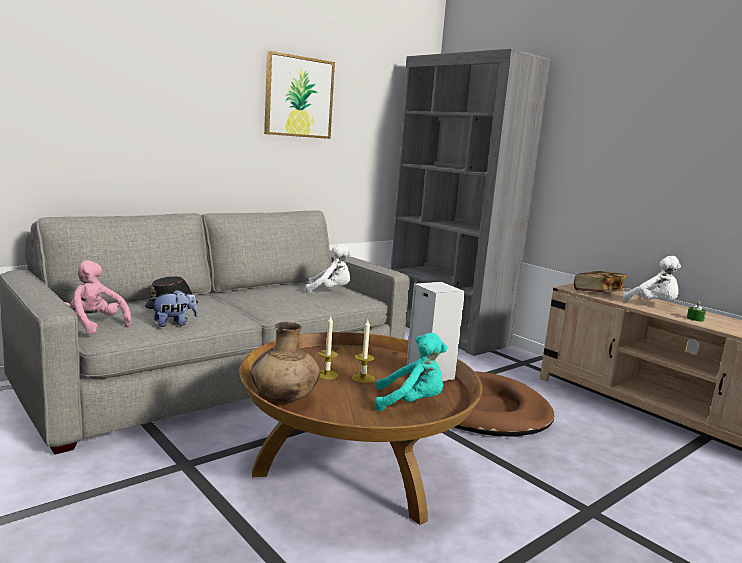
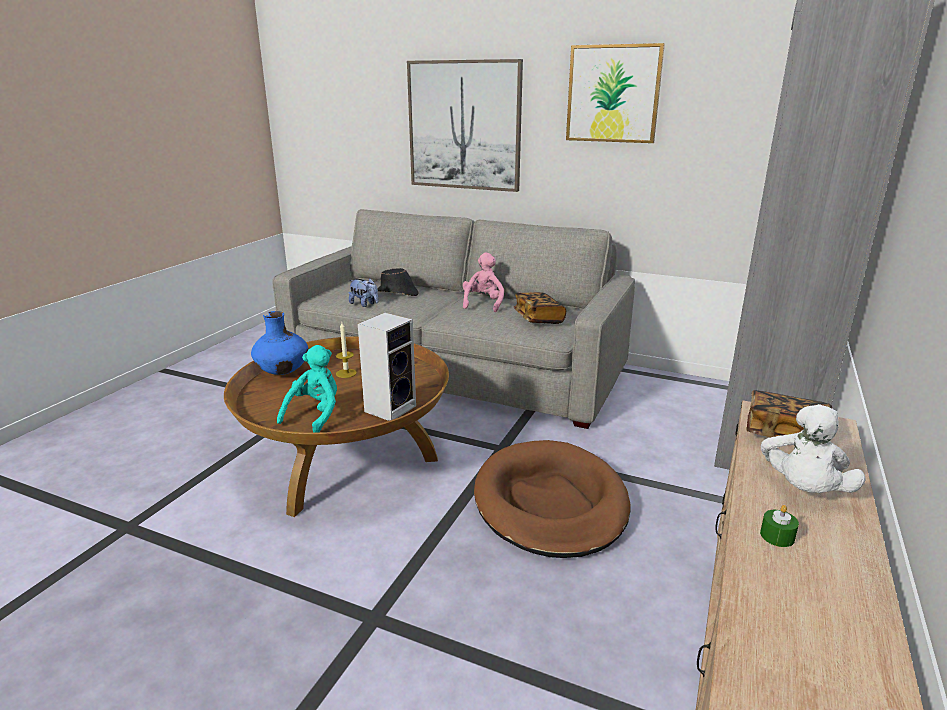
camera: 65 degrees right, 10 degrees up
pink plush toy [65,260,132,334] -> pink plush toy moved to [463,253,504,312]
brown vase [251,322,320,402] -> blue vase [251,311,308,375]
white plush toy [305,244,352,294] -> book [513,292,566,324]
candle [352,320,375,383] -> none
turquoise plush toy [375,333,447,411] -> turquoise plush toy turned 135 degrees counterclockwise [277,345,337,432]
none -> picture [407,59,523,192]

